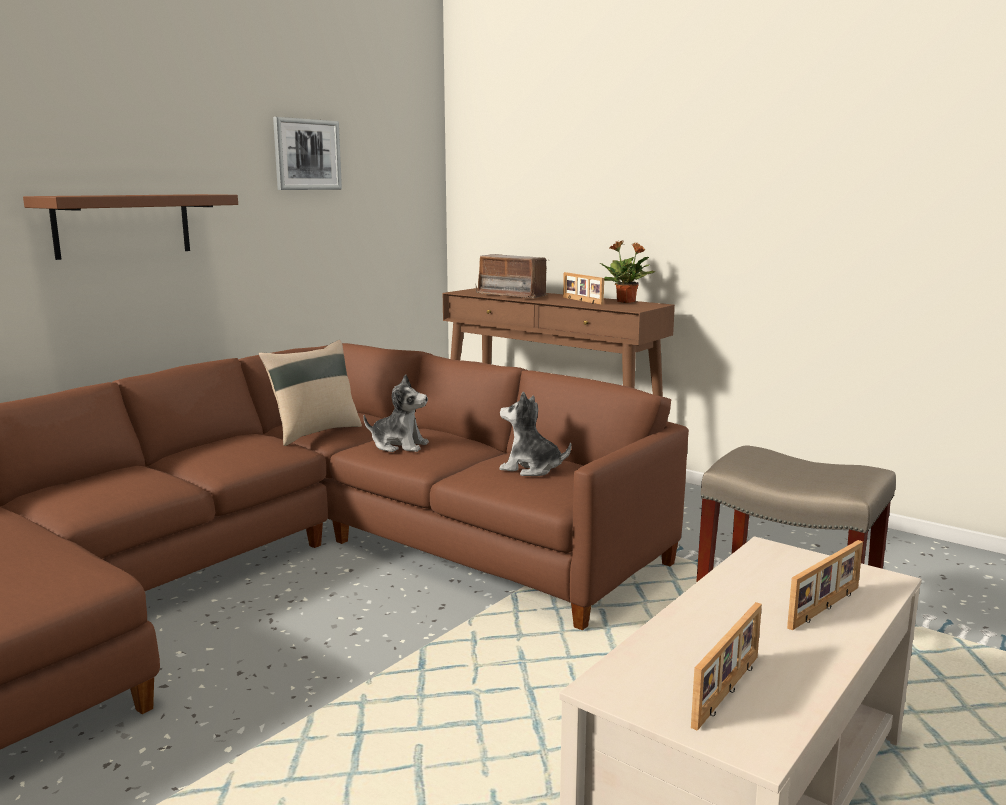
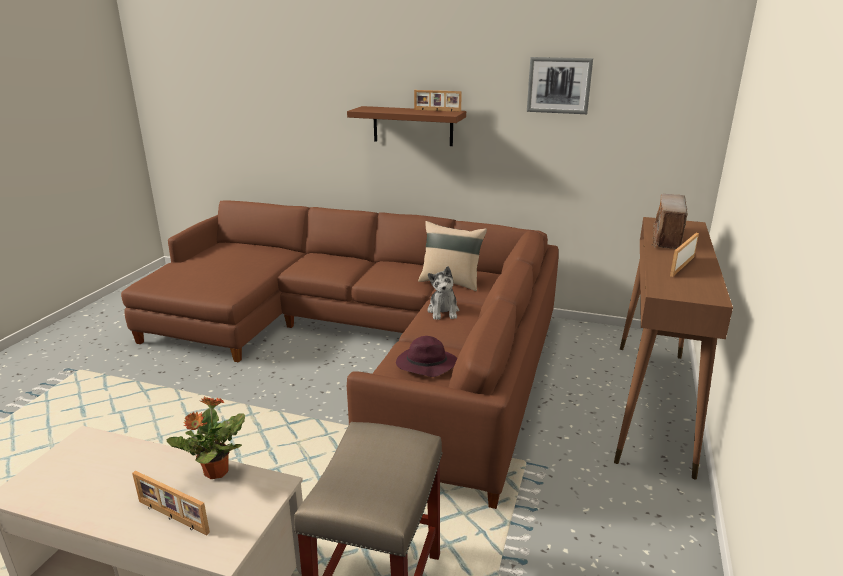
camera: 70 degrees right, 10 degrees up
plush toy [499,392,572,476] -> purple hat [396,336,457,377]
potted plant [600,240,655,303] -> potted plant moved to [167,396,245,479]
picture frame [691,602,762,731] -> picture frame moved to [414,90,462,112]

